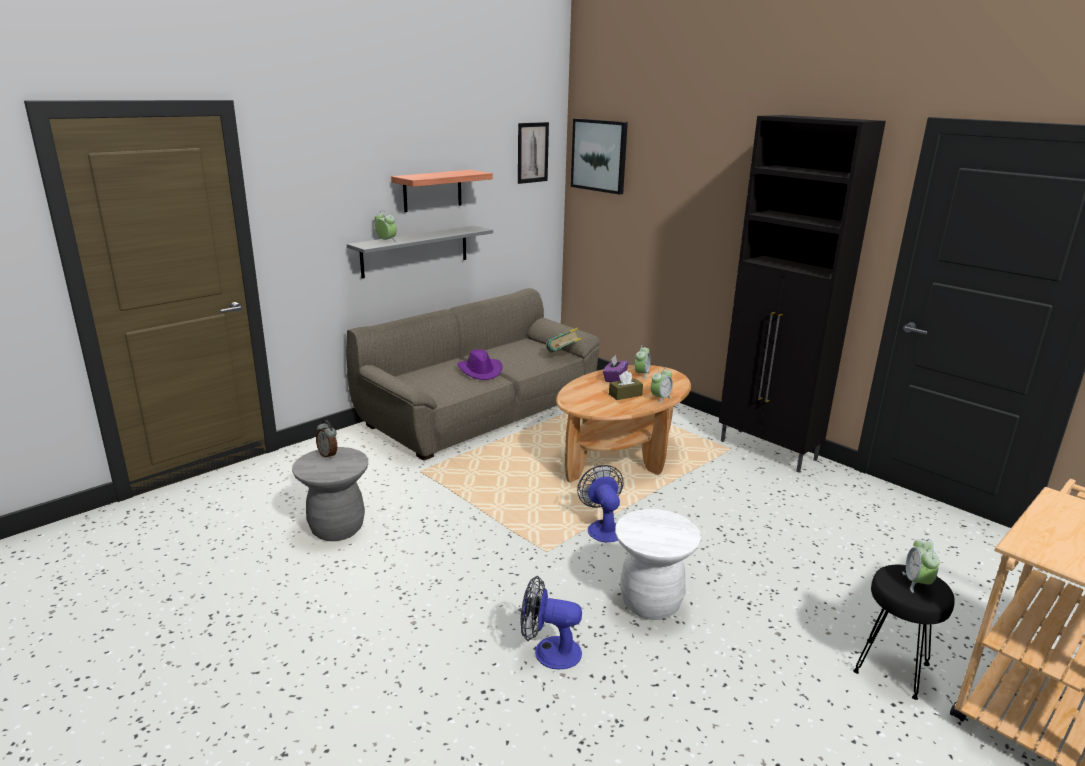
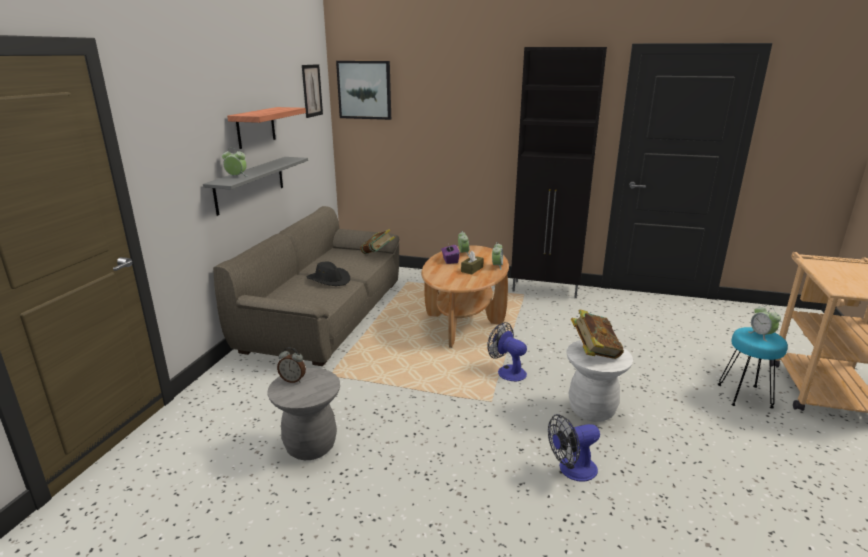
camera: 30 degrees left, 0 degrees up
purple hat [457,349,503,380] -> black hat [307,261,350,286]
black stool [853,565,955,700] -> turquoise stool [718,327,788,408]
none -> book [571,310,624,359]

